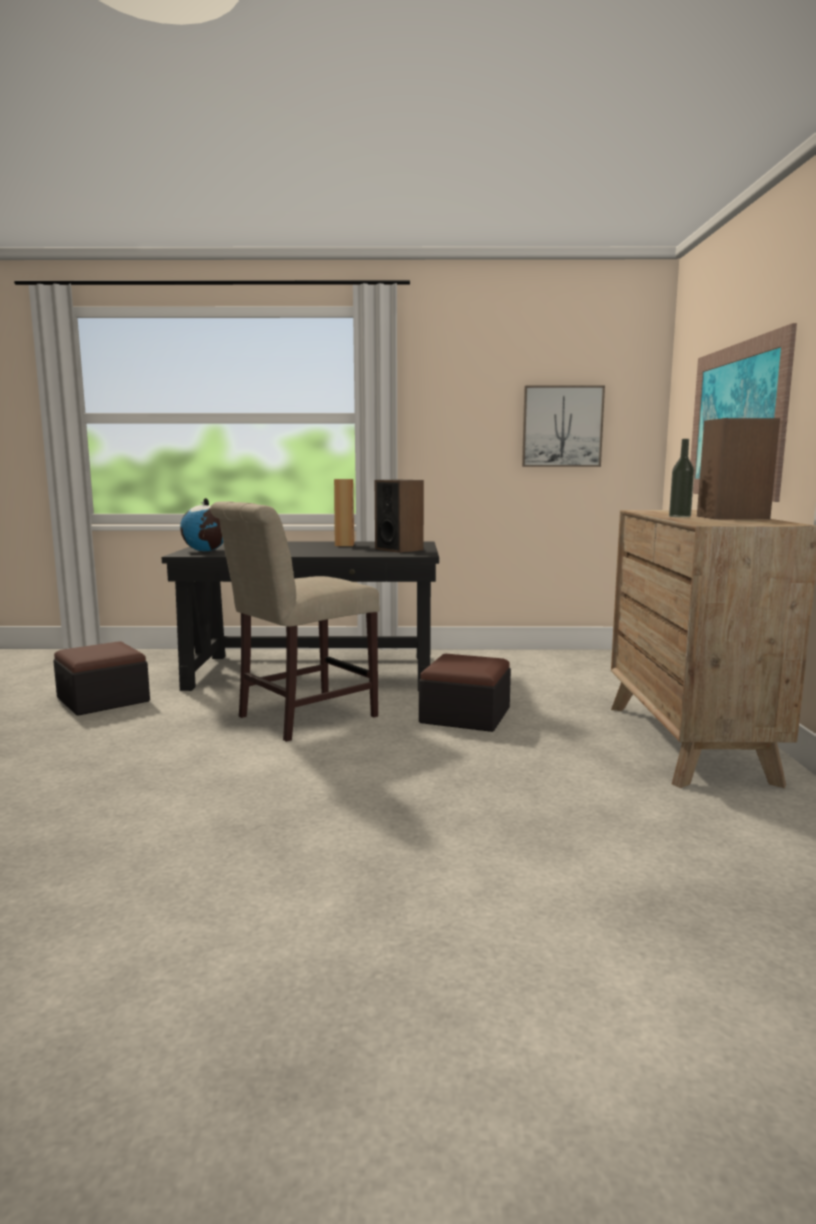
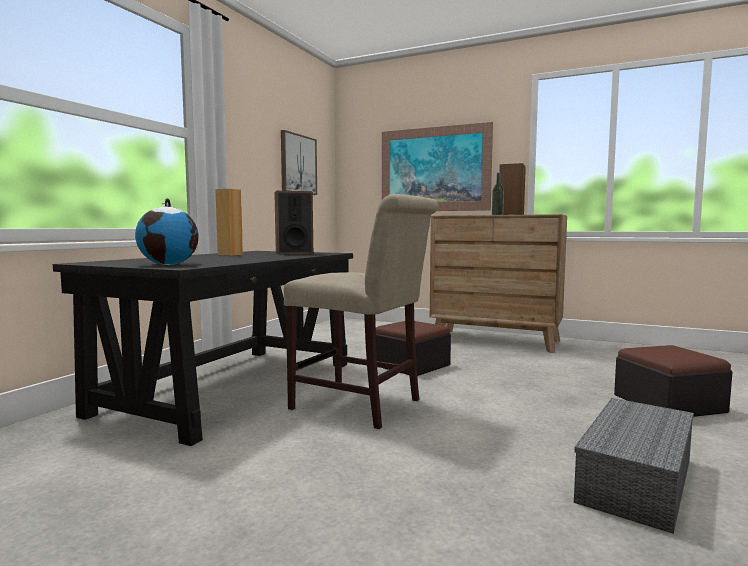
camera: 65 degrees left, 5 degrees down
ottoman [53,641,150,716] -> ottoman moved to [614,345,732,417]
beige chair [210,501,380,742] -> beige chair turned 45 degrees counterclockwise [284,194,438,429]
none -> grey storage box [574,398,694,534]

